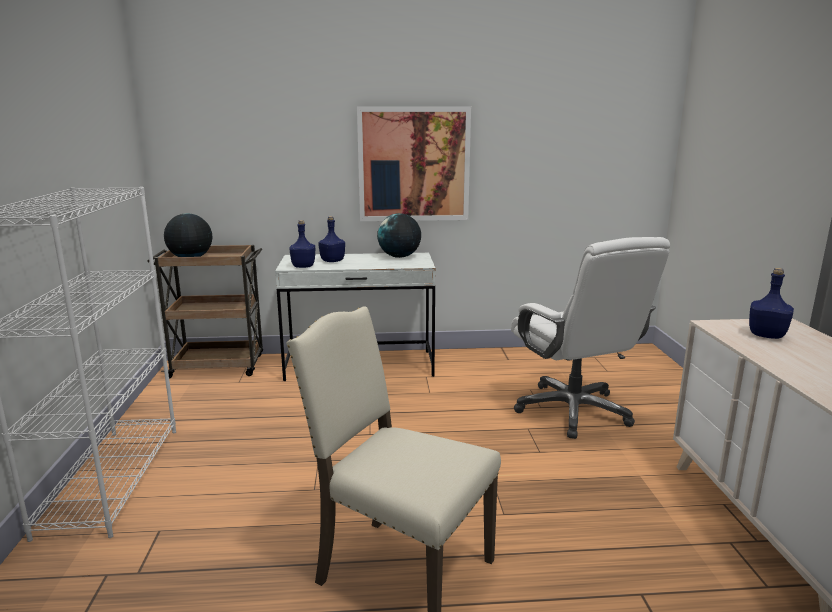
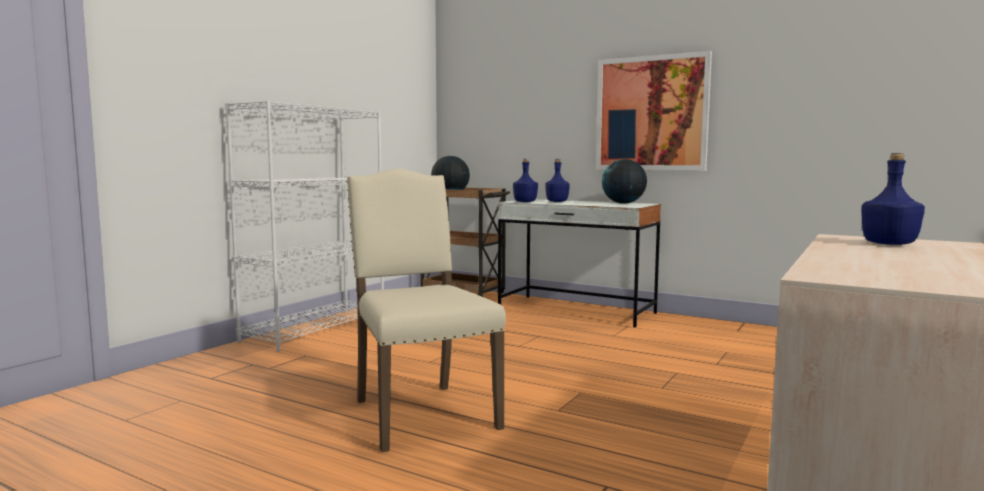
camera: 35 degrees right, 10 degrees down
white office chair [511,237,670,439] -> none

